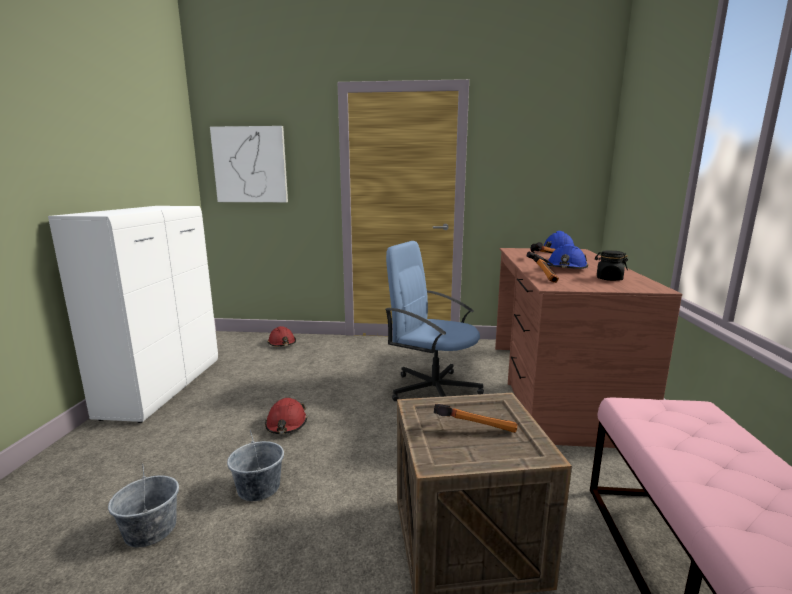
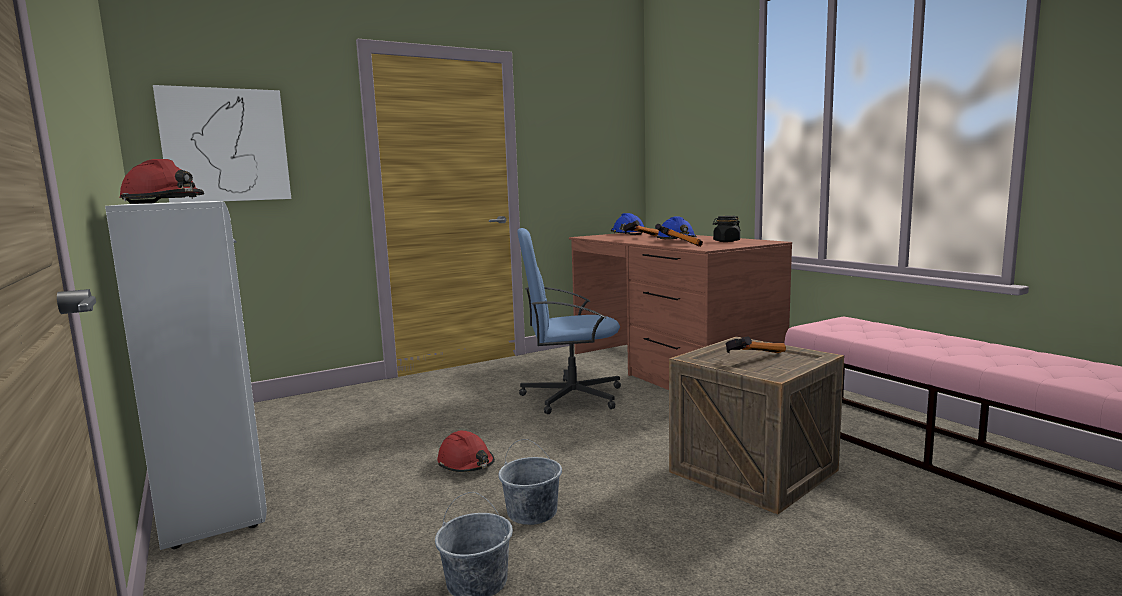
camera: 35 degrees left, 5 degrees down
red hard hat [268,326,296,346] -> red hard hat moved to [119,159,204,204]

